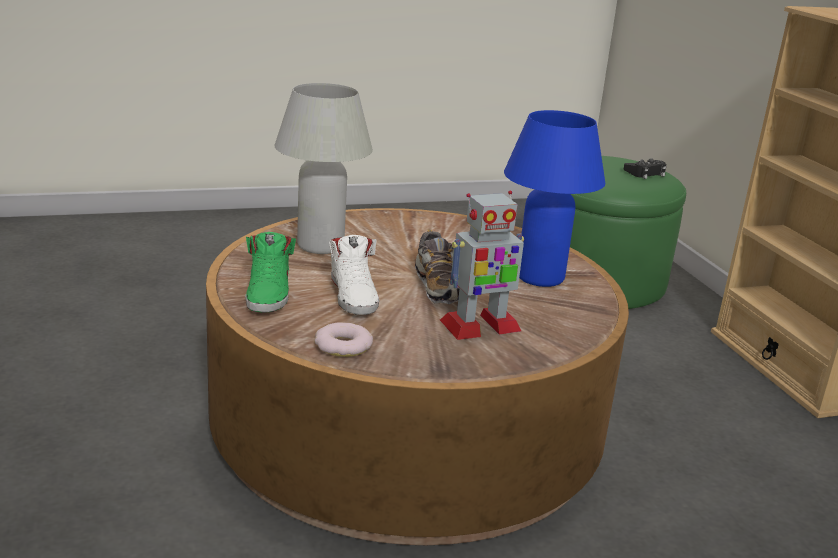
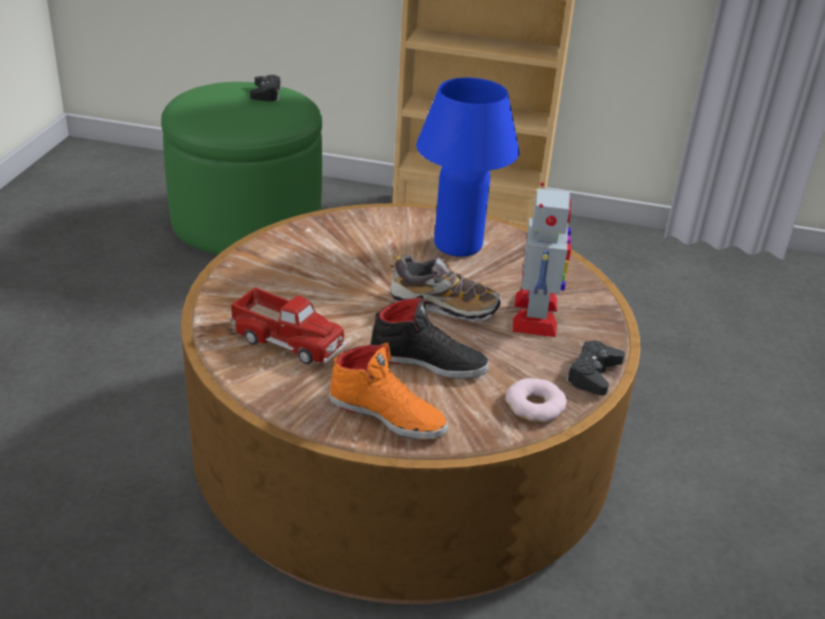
camera: 60 degrees left, 10 degrees up
green shoe [245,232,296,313] -> orange shoe [329,343,448,440]
white table lamp [274,83,373,254] -> toy truck [230,287,348,364]
white shoe [329,235,379,315] -> black shoe [370,295,489,379]
none -> black game controller [566,341,625,396]

